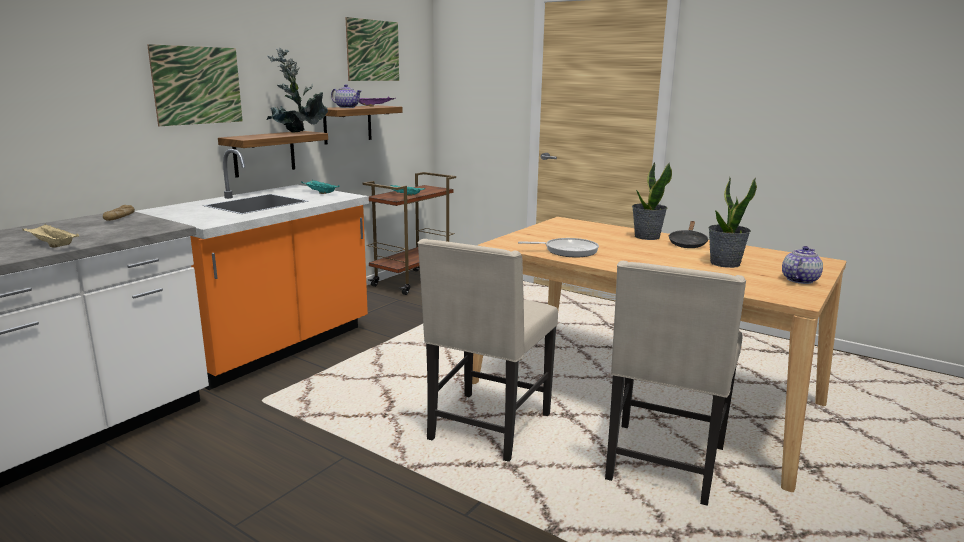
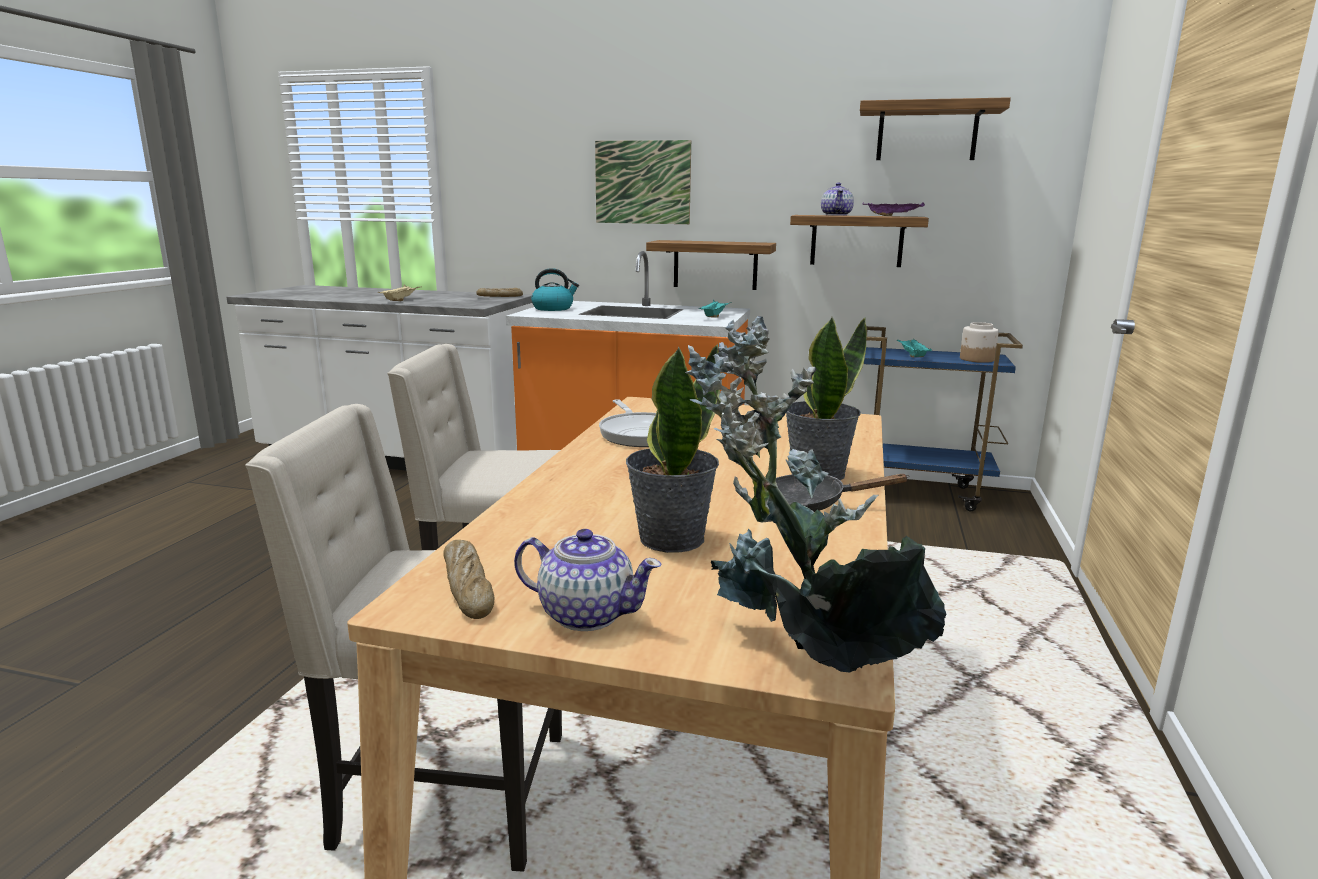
camera: 70 degrees right, 0 degrees up
potted plant [267,47,328,133] -> potted plant moved to [685,316,947,672]
picture [345,17,399,81] -> shelf [860,97,1011,160]
brown cart [363,172,456,295] -> blue cart [864,326,1023,511]
none -> bread [443,540,494,619]
none -> kettle [531,268,579,311]
none -> jar [960,322,999,363]

